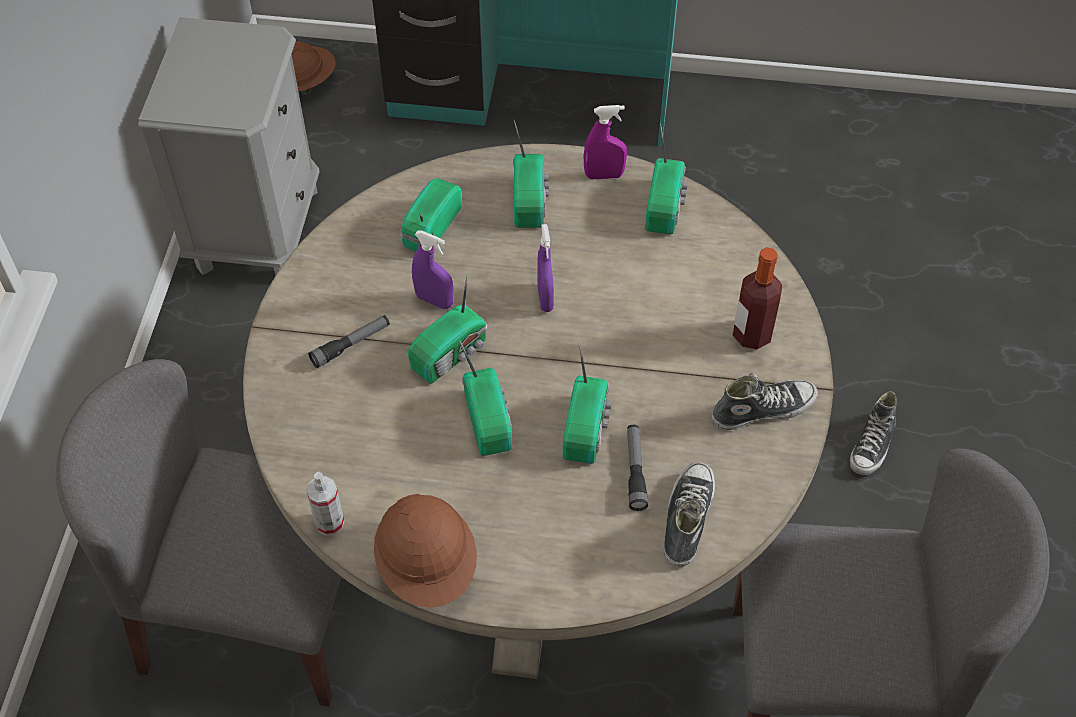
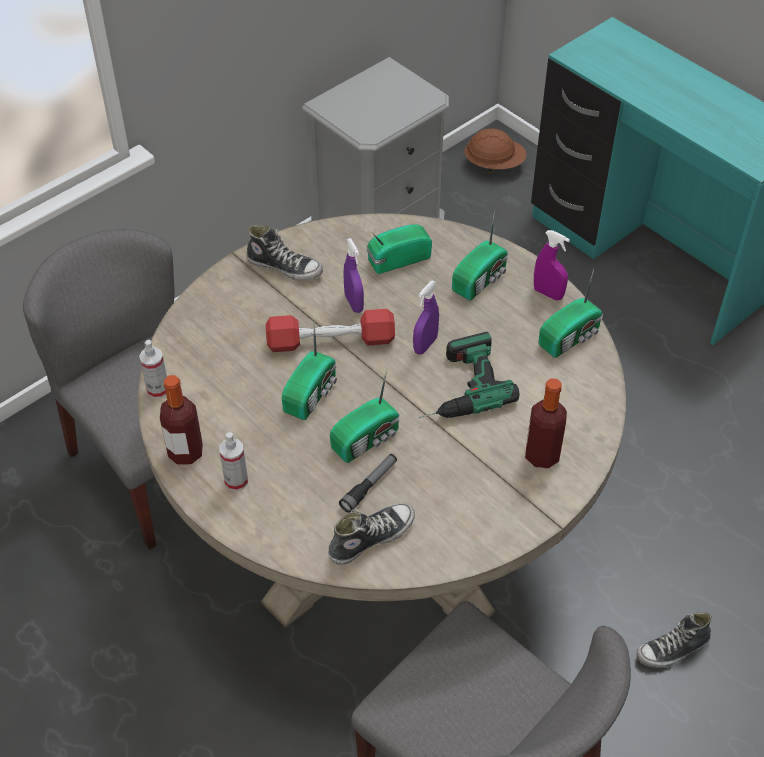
camera: 40 degrees right, 5 degrees down
flashlight [308,315,390,368] -> none
brown hard hat [374,494,477,608] -> bottle [160,375,203,465]
radio [408,271,487,384] -> red dumbbell [266,309,395,352]
shoe [712,373,818,430] -> shoe moved to [247,225,323,281]
none -> spray bottle [219,432,248,491]
none -> power drill [419,332,519,418]

